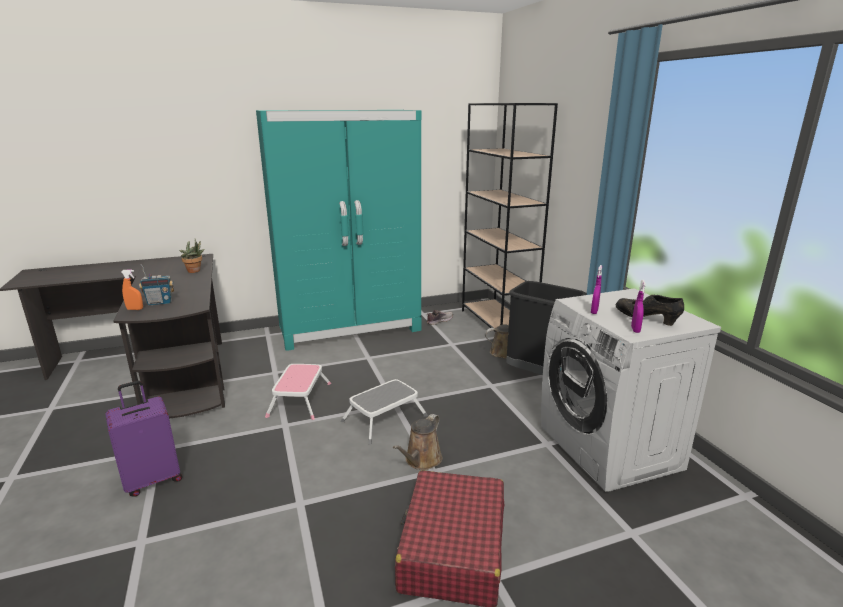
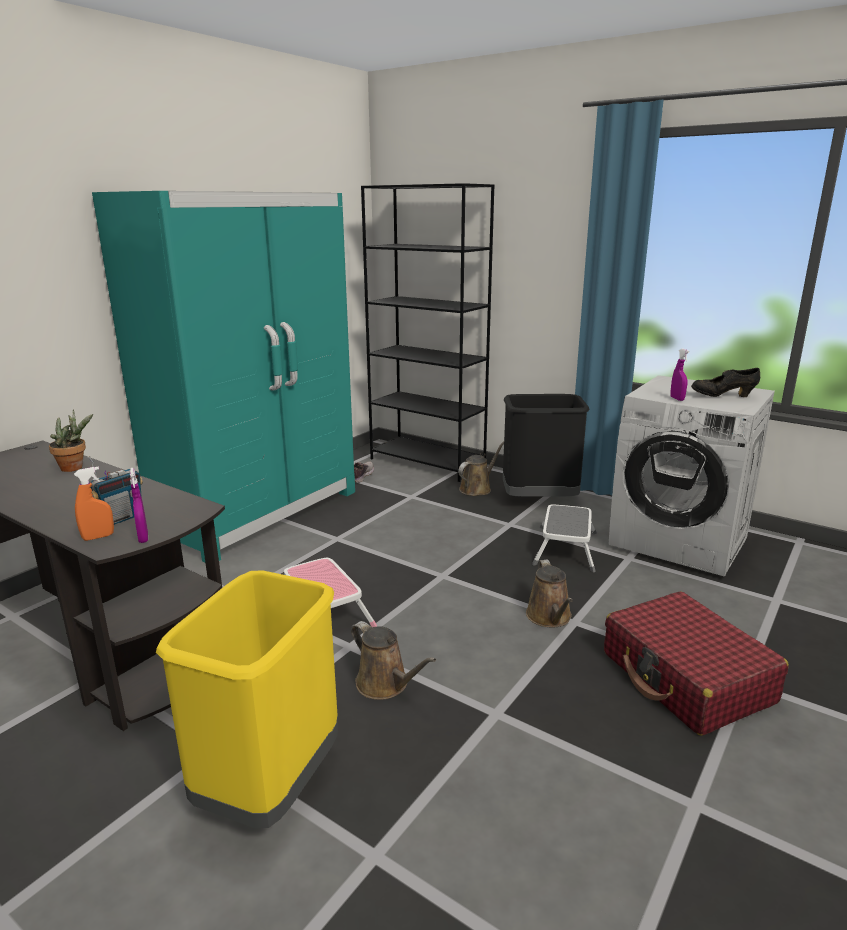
camera: 35 degrees left, 0 degrees up
purple suitcase [105,381,182,497] -> yellow trash can [156,571,338,828]
grey step ladder [341,379,428,444] -> grey step ladder moved to [532,504,597,573]
beige bookcase [462,103,558,331] -> black bookcase [361,183,494,482]
purple spray bottle [631,280,646,333] -> purple spray bottle moved to [130,468,148,543]
none -> brown watering can [351,621,436,700]

